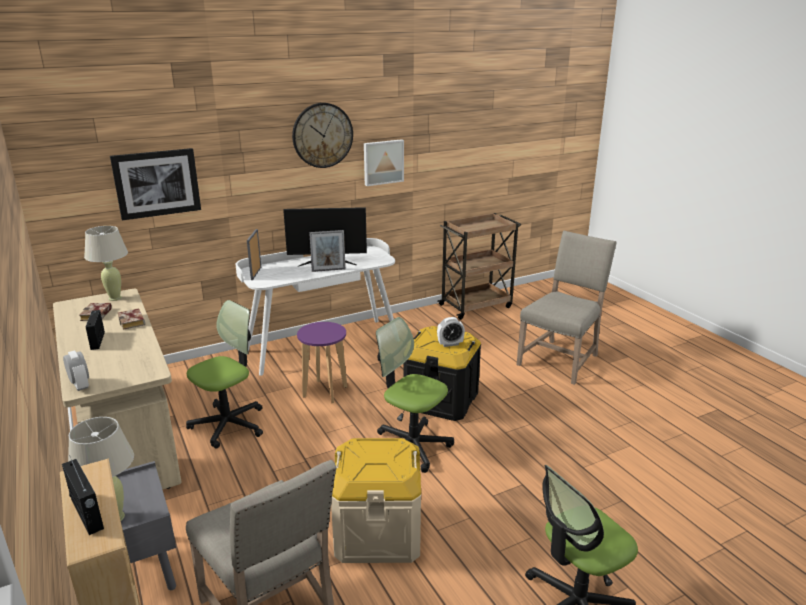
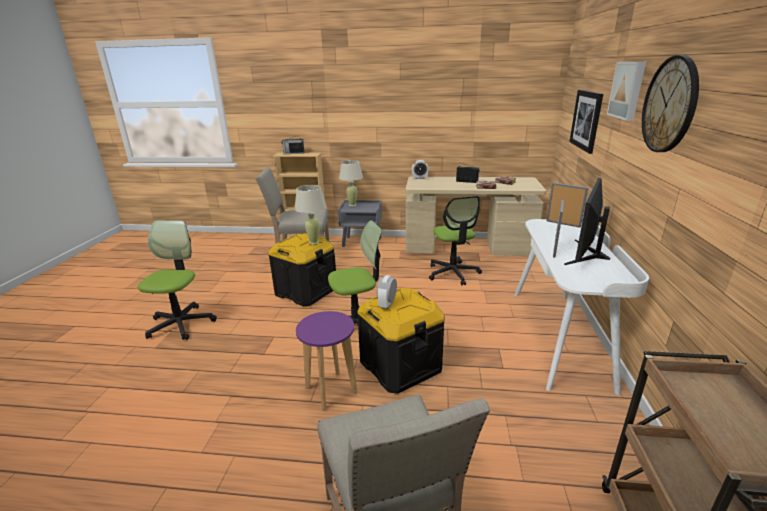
camera: 125 degrees right, 0 degrees up
beige table lamp [84,226,128,301] -> beige table lamp moved to [294,185,327,245]
purple stool [297,322,347,403] -> purple stool moved to [296,311,357,410]
beige storage box [331,438,421,563] -> black storage box [269,233,336,306]
picture [364,139,404,186] -> picture moved to [607,62,646,121]

